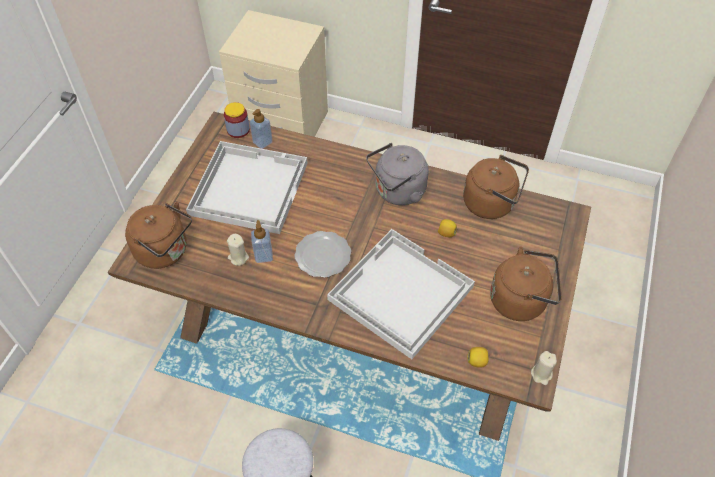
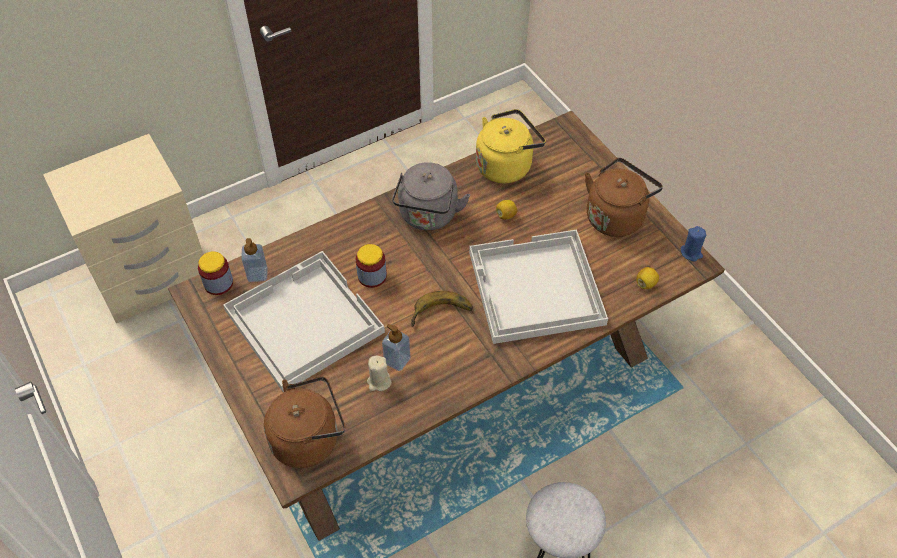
camera: 50 degrees left, 0 degrees up
plate [294,231,351,278] -> banana [411,291,473,327]
brown kettle [463,155,529,219] -> yellow kettle [476,109,546,183]
beige candle [531,351,557,385] -> blue candle [681,226,707,261]
none -> jar [356,244,387,288]

